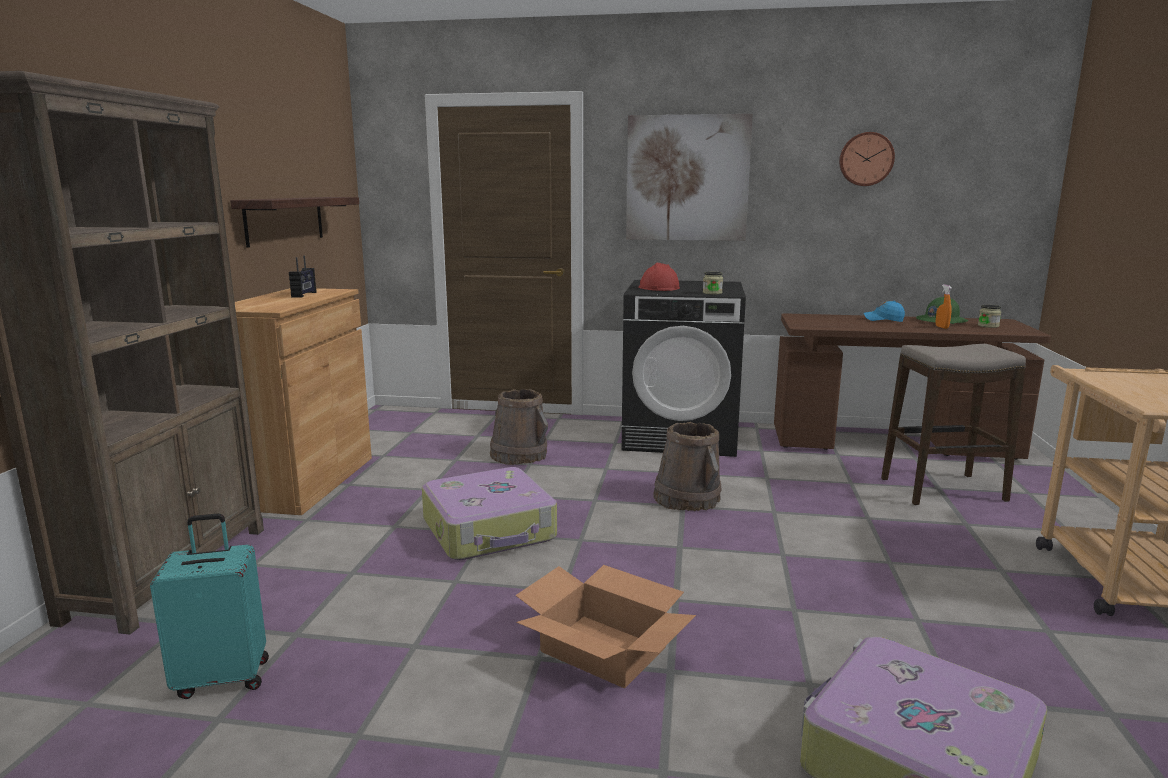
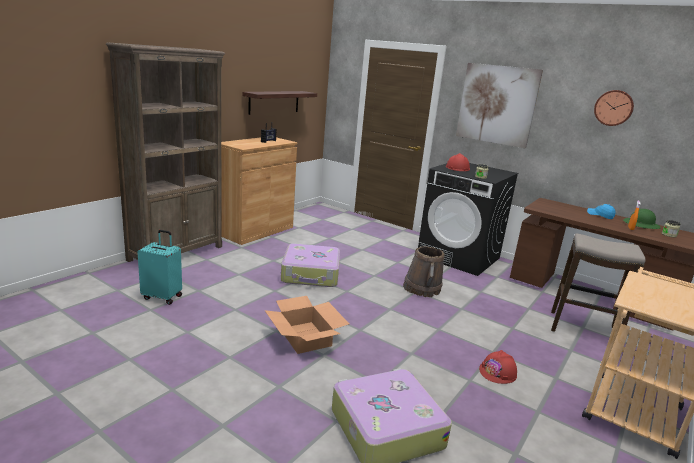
camera: 25 degrees right, 5 degrees up
brown bucket [490,389,548,465] -> none
none -> red hard hat [479,350,517,384]

